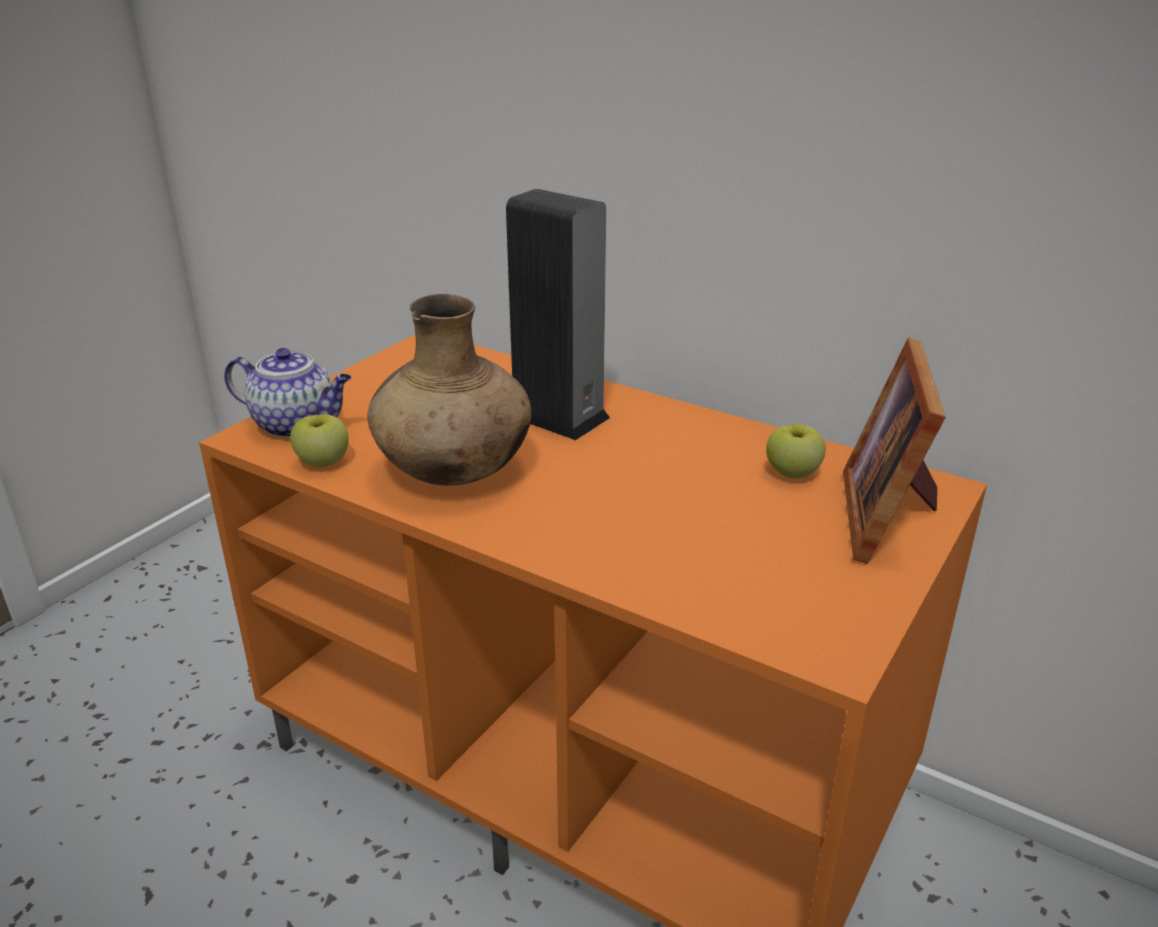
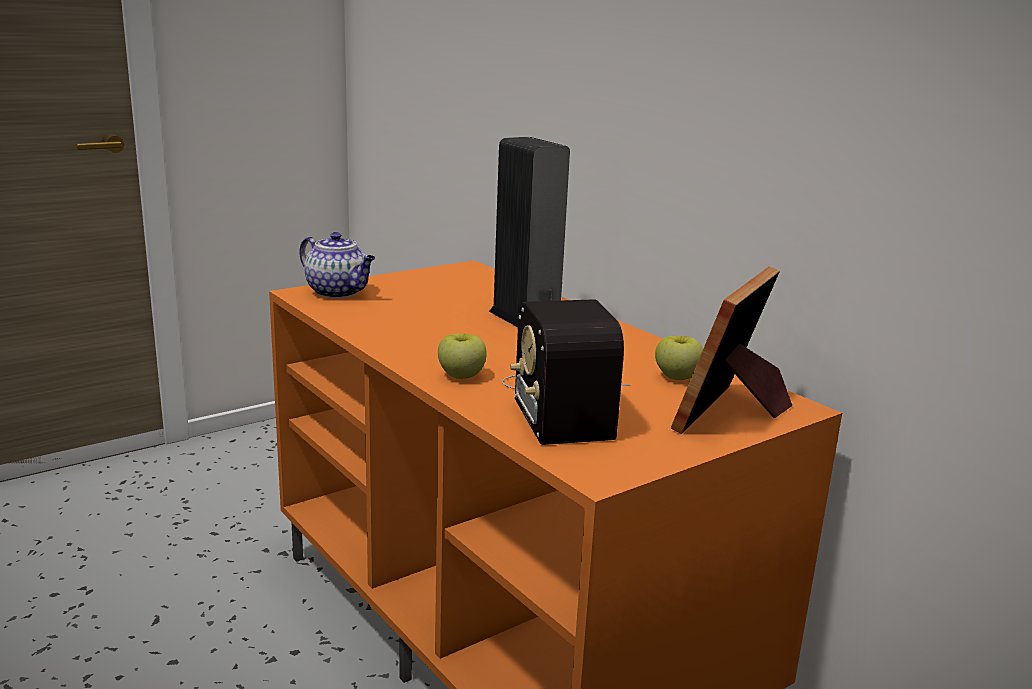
camera: 20 degrees right, 10 degrees down
apple [290,414,349,468] -> apple moved to [438,333,487,379]
brown vase [367,294,531,485] -> none
none -> radio [501,299,630,445]

